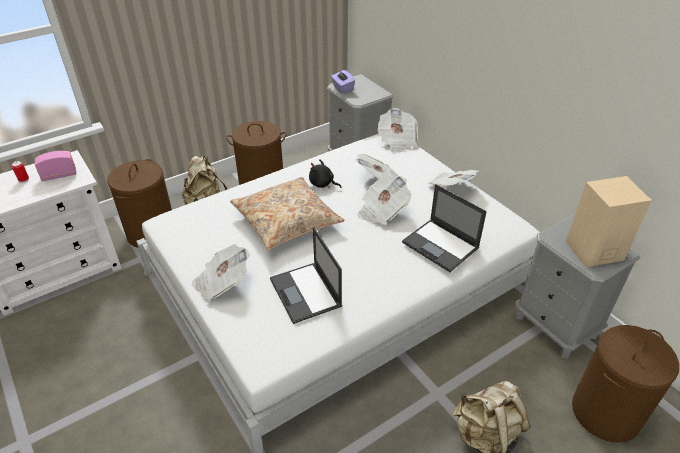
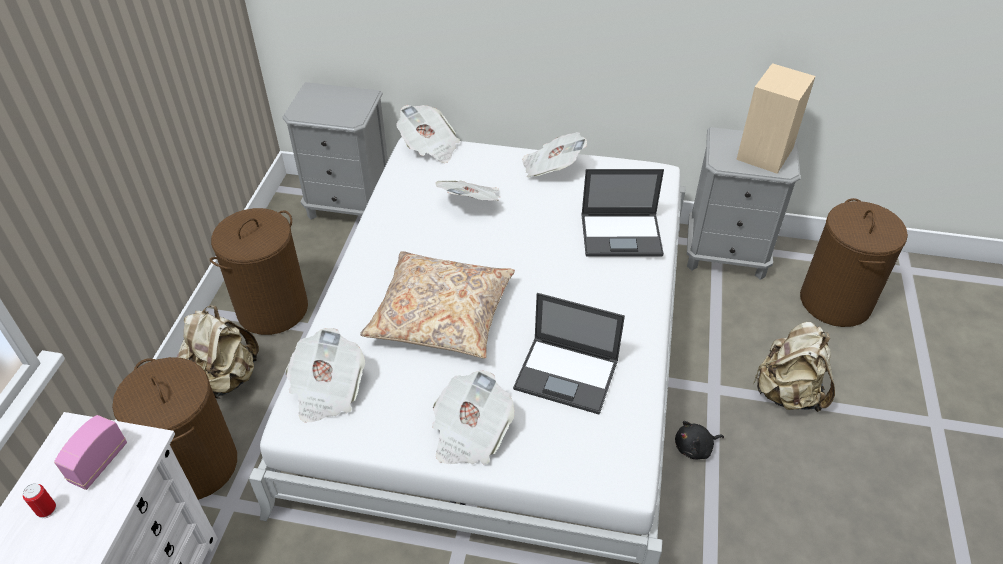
camera: 45 degrees left, 5 degrees up
black plush toy [309,159,342,189] -> black plush toy moved to [675,421,724,459]
purple tissue box [331,70,355,94] -> none
newspaper [358,176,411,225] -> newspaper moved to [285,328,365,423]

